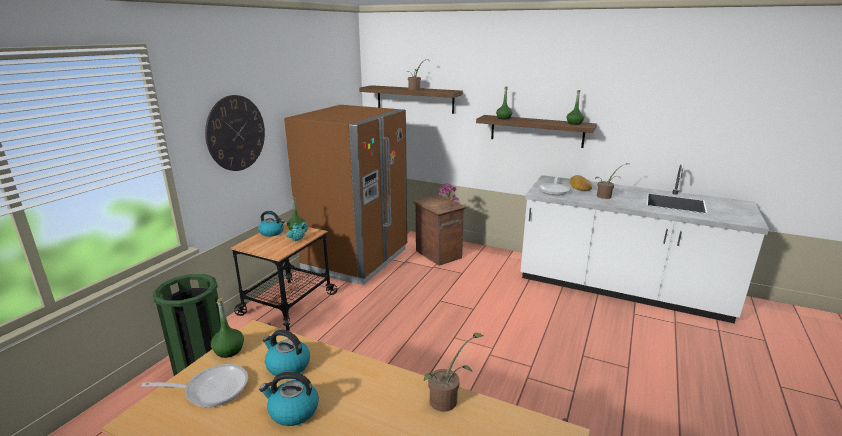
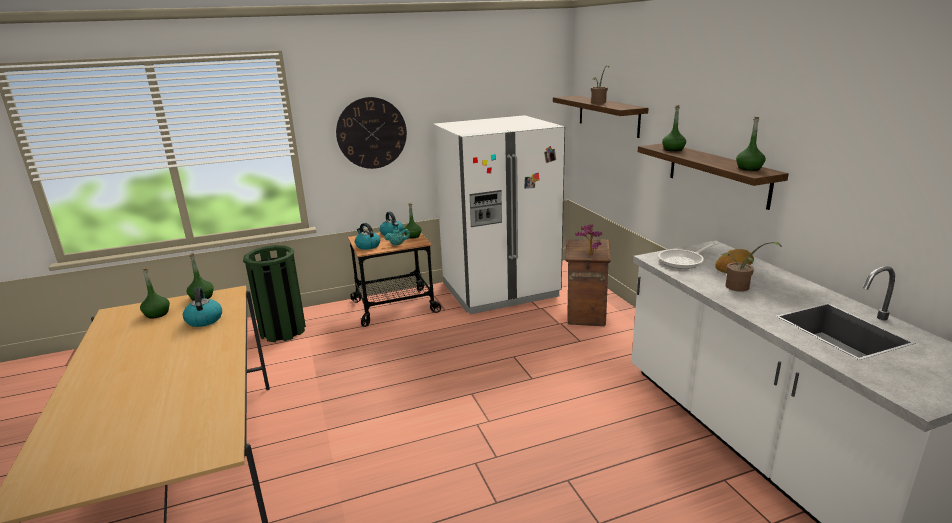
camera: 45 degrees right, 0 degrees up
frying pan [142,364,248,407] -> green bottle [140,268,170,319]
kettle [259,372,319,426] -> kettle moved to [355,223,380,250]
brown fridge [284,105,407,285] -> white fridge [433,115,565,314]
potted plant [424,333,483,412] -> none

